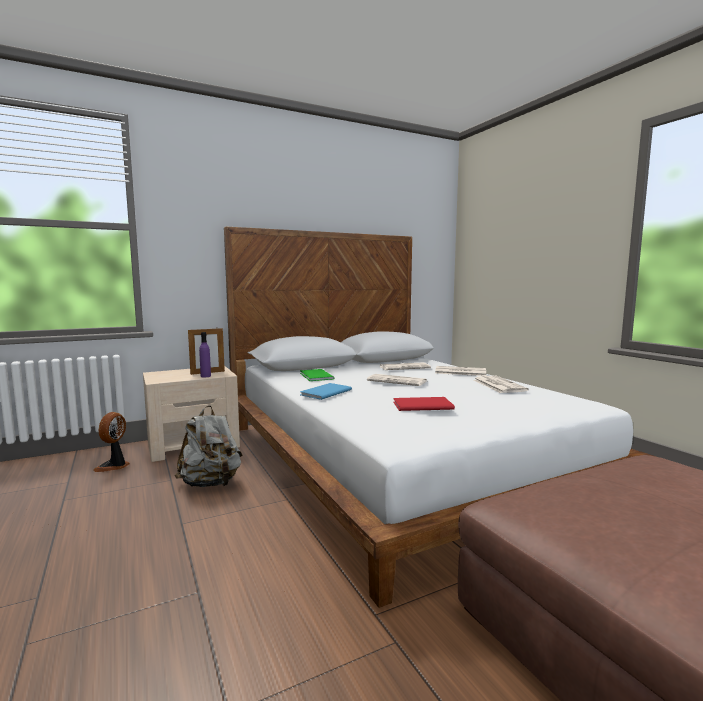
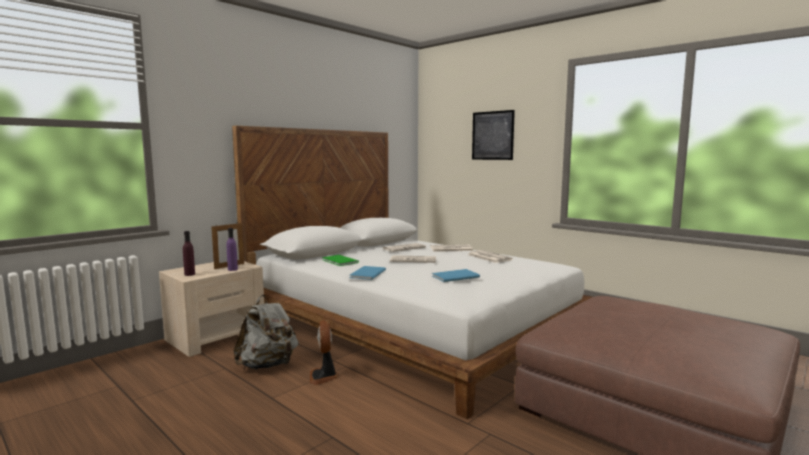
camera: 20 degrees left, 0 degrees up
fan [93,412,130,472] -> fan moved to [310,320,338,385]
red book [393,397,455,411] -> blue book [432,269,480,282]
none -> purple bottle [183,231,195,276]
none -> picture [472,110,515,160]

